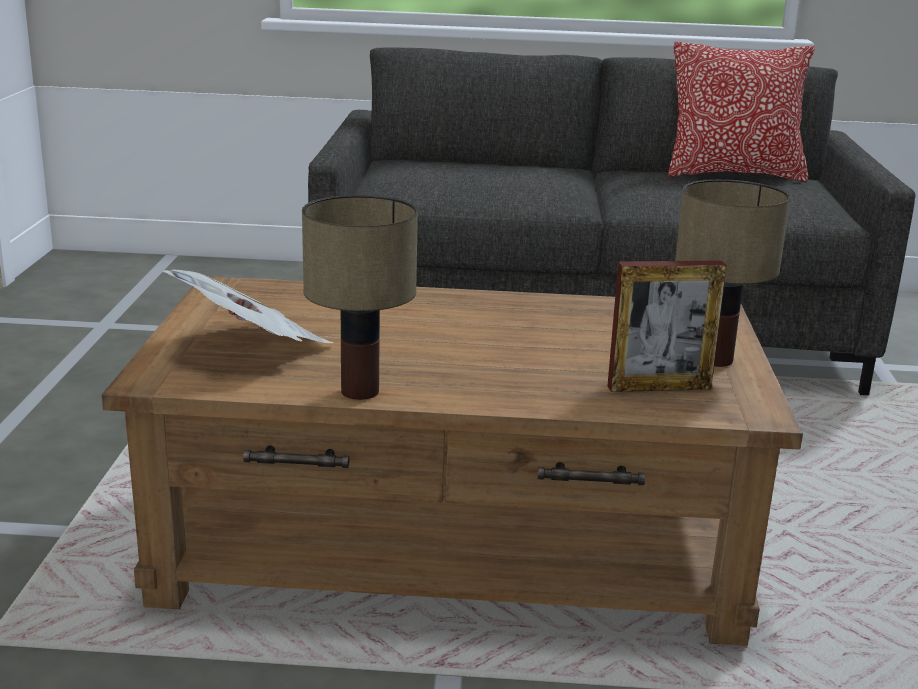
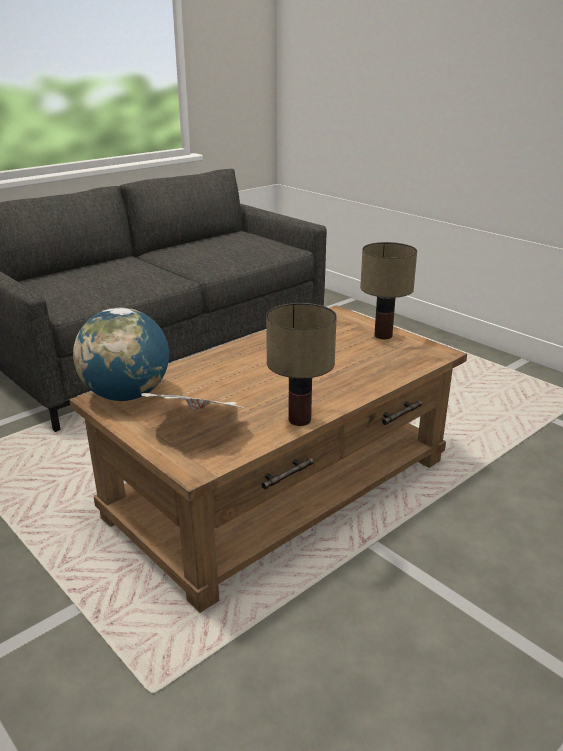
camera: 45 degrees left, 5 degrees up
picture frame [608,260,727,392] -> none
pillow [668,42,814,182] -> none
none -> globe [73,308,169,401]

